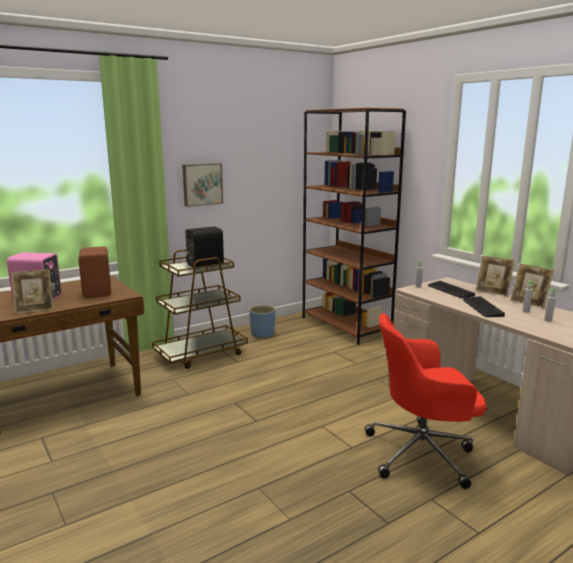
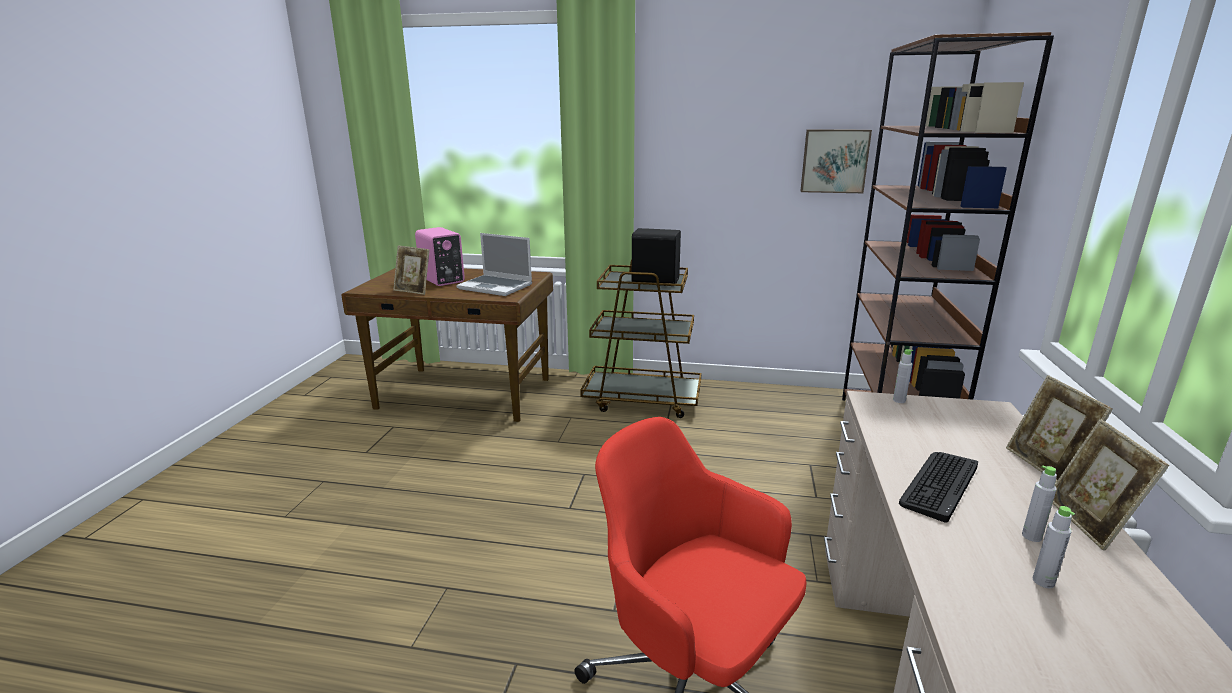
camera: 45 degrees right, 5 degrees up
brown speaker [78,246,111,298] -> laptop [456,233,532,296]
picture [182,163,223,207] -> picture moved to [800,129,872,193]
blue planter [249,305,275,338] -> none
keyboard [428,281,475,298] -> none

